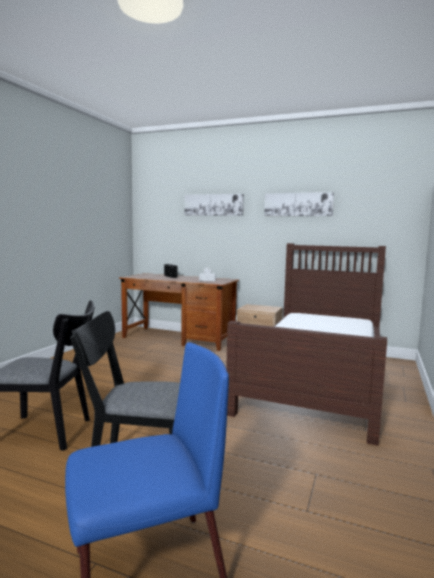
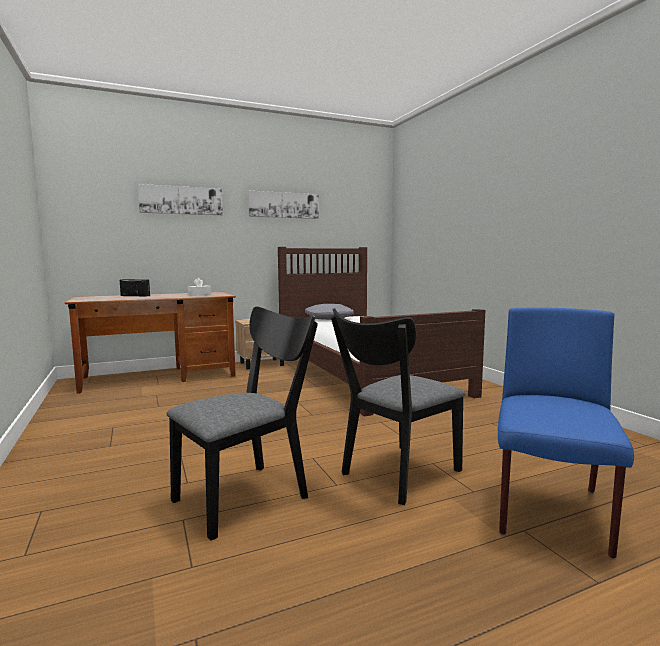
camera: 45 degrees left, 0 degrees up
none -> grey pillow [305,304,354,320]

